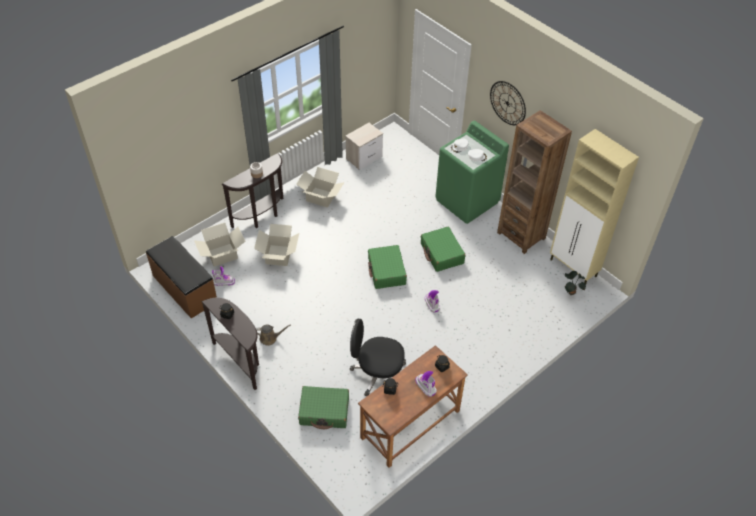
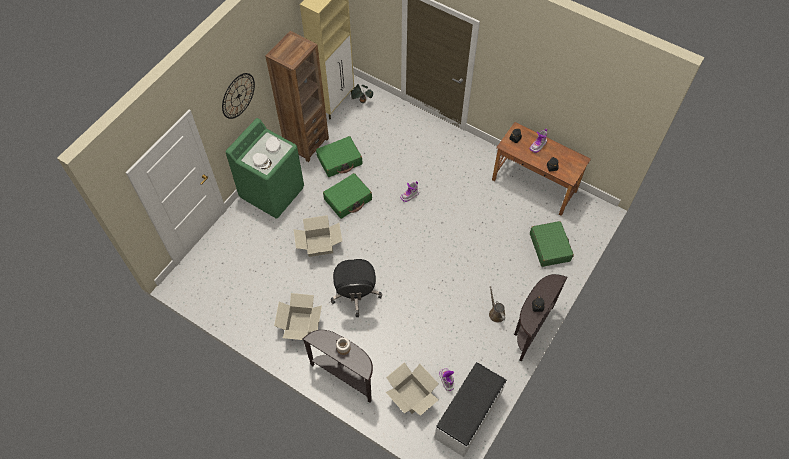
camera: 105 degrees left, 10 degrees up
brown bench [146,236,217,319] -> white bench [434,362,507,457]
cardboard box [254,224,299,266] -> cardboard box moved to [294,215,342,257]
nightstand [345,123,383,170] -> none
black office chair [350,319,406,396] -> black office chair moved to [331,259,382,317]
green suitcase [368,245,407,289] -> green suitcase moved to [316,136,363,177]

